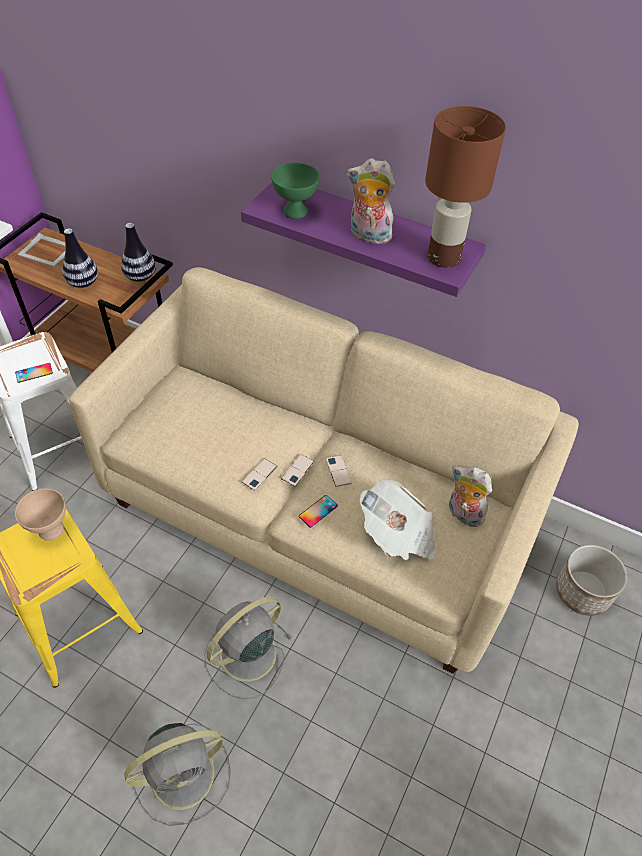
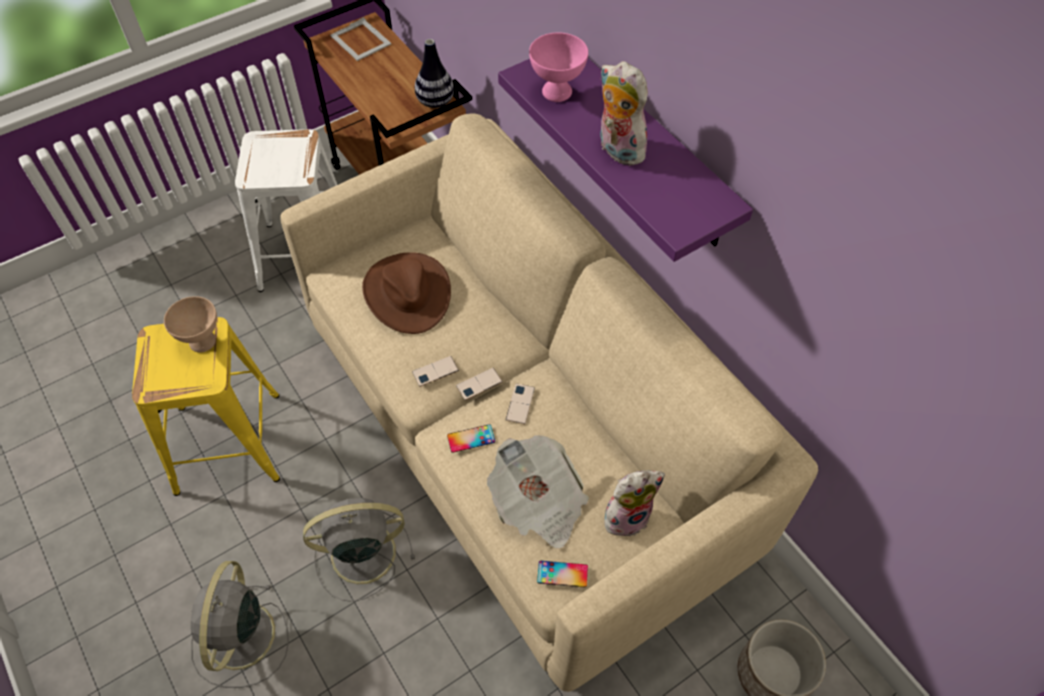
camera: 30 degrees right, 5 degrees up
phone [15,363,53,383] -> phone moved to [537,561,588,588]
vase [62,229,98,288] -> none
grey fan [124,723,231,826] -> grey fan turned 90 degrees clockwise [191,561,289,688]
green bowl [271,163,320,219] -> pink bowl [529,33,588,102]
brown table lamp [425,106,506,268] -> none
plush toy [449,465,492,527] -> plush toy turned 90 degrees clockwise [604,470,665,536]
none -> brown hat [362,253,451,334]

